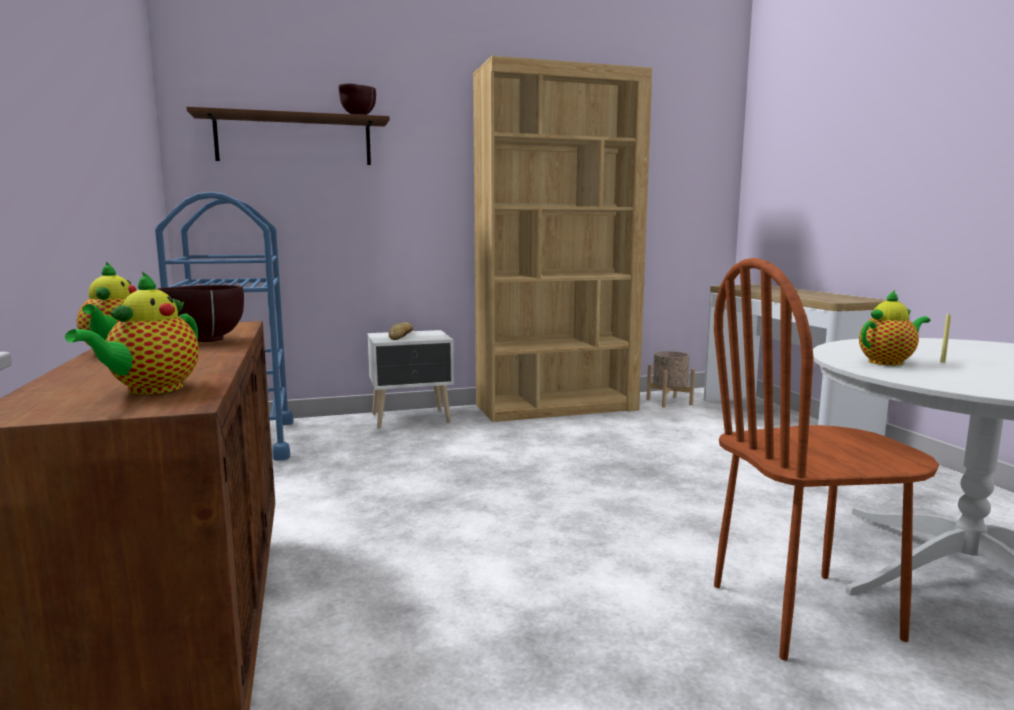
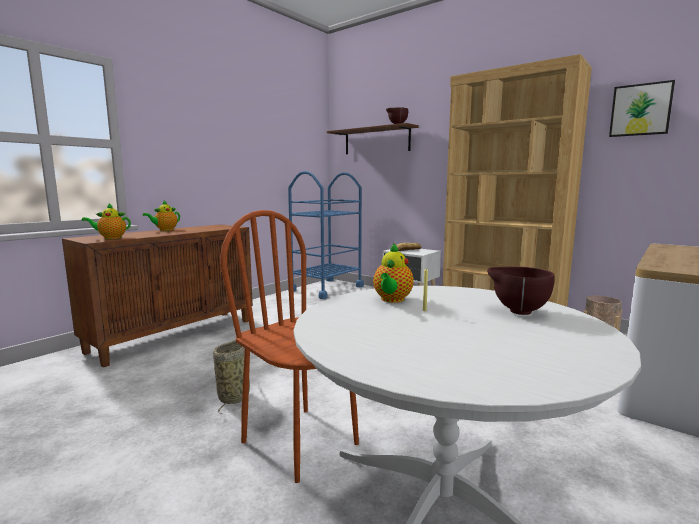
camera: 55 degrees right, 0 degrees up
brown bowl [157,285,244,342] -> brown bowl moved to [487,266,555,315]
teapot [859,290,930,366] -> teapot turned 75 degrees clockwise [373,243,413,303]
none -> basket [213,340,250,414]
none -> picture [609,80,675,137]

